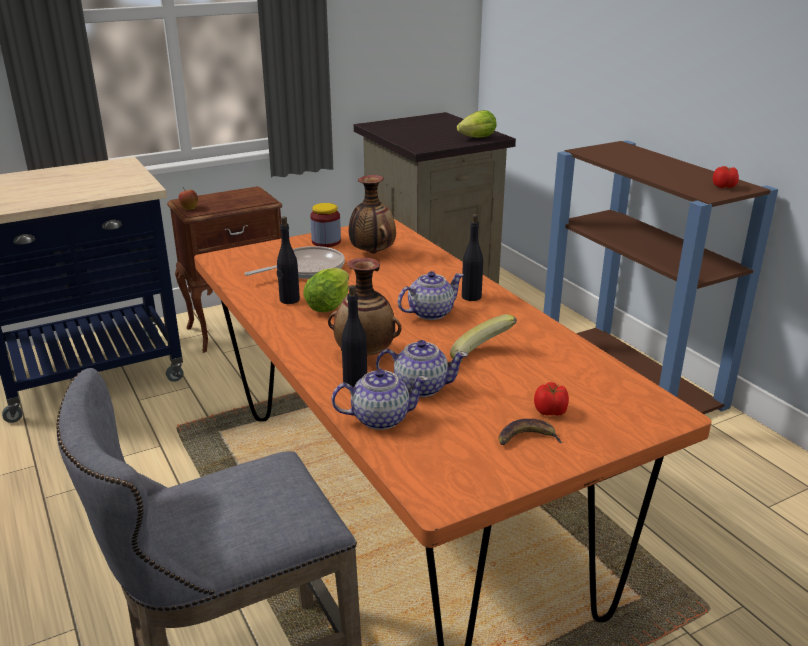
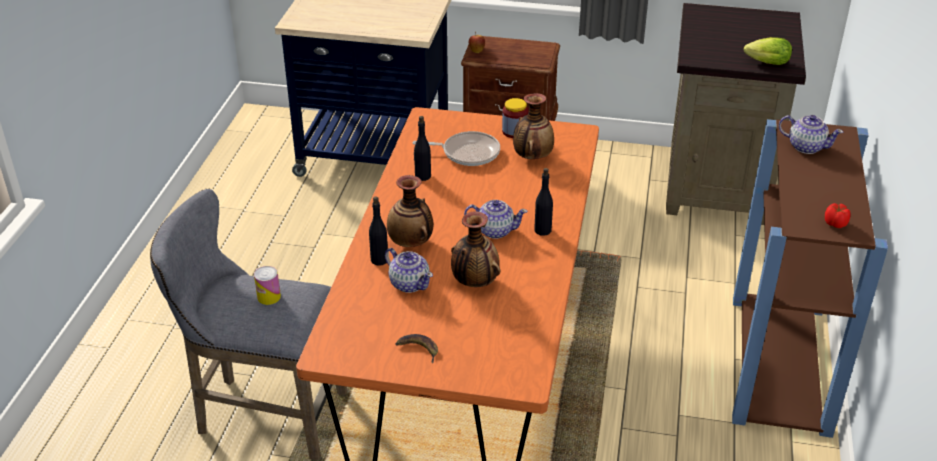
camera: 40 degrees right, 10 degrees up
lettuce [303,268,349,312] -> none
teapot [331,369,428,430] -> teapot moved to [779,115,843,154]
banana [450,314,517,363] -> vase [451,211,500,287]
tomato [534,382,569,416] -> none
none -> can [254,266,281,305]

